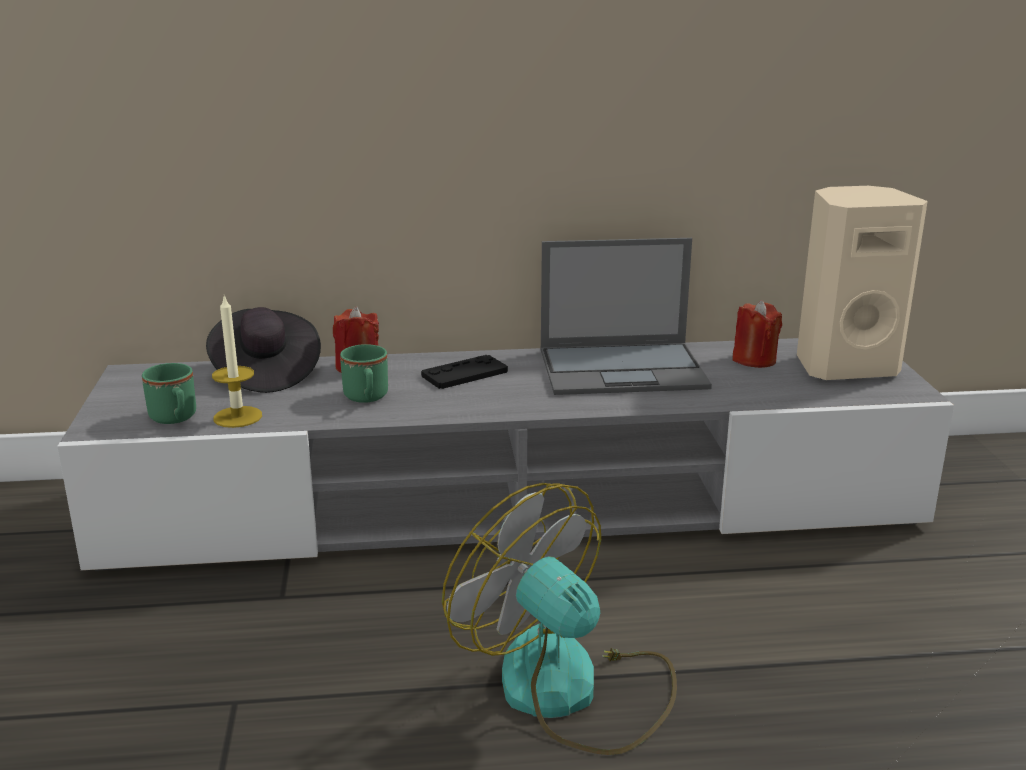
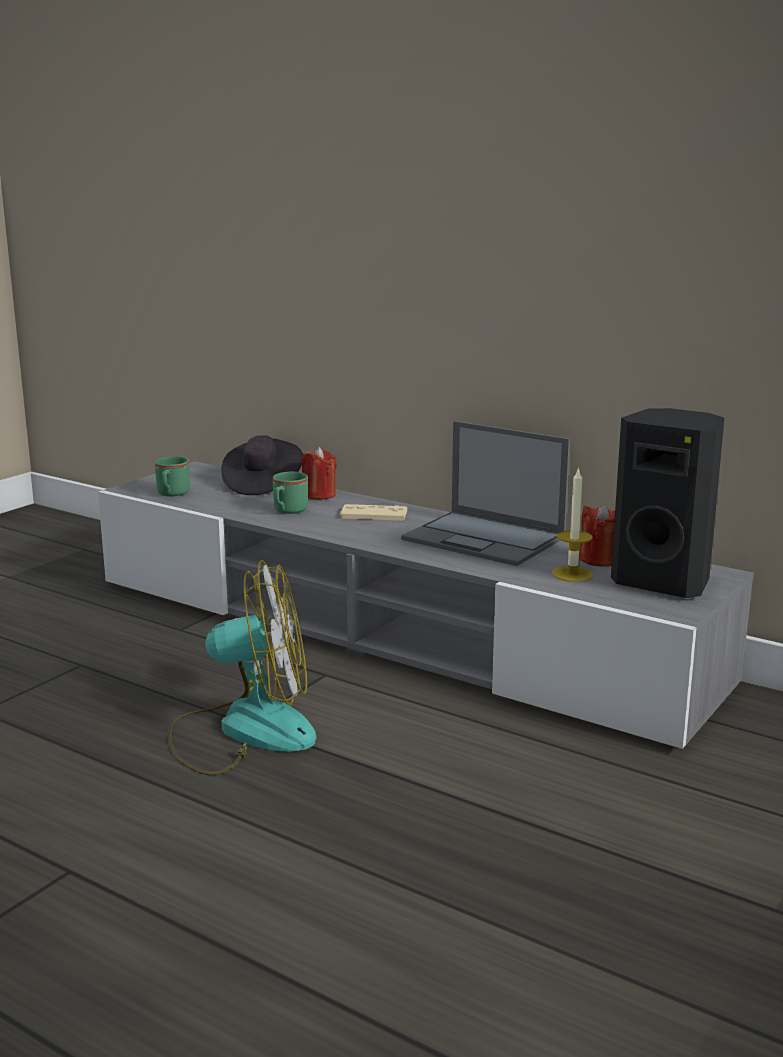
camera: 40 degrees right, 5 degrees down
candle [212,295,262,428] -> candle moved to [552,467,593,582]
black game controller [421,355,508,389] -> beige game controller [340,504,407,521]
fan [442,483,677,755] -> fan turned 90 degrees clockwise [167,560,316,775]
beige speaker [797,186,928,380] -> black speaker [611,408,725,598]

